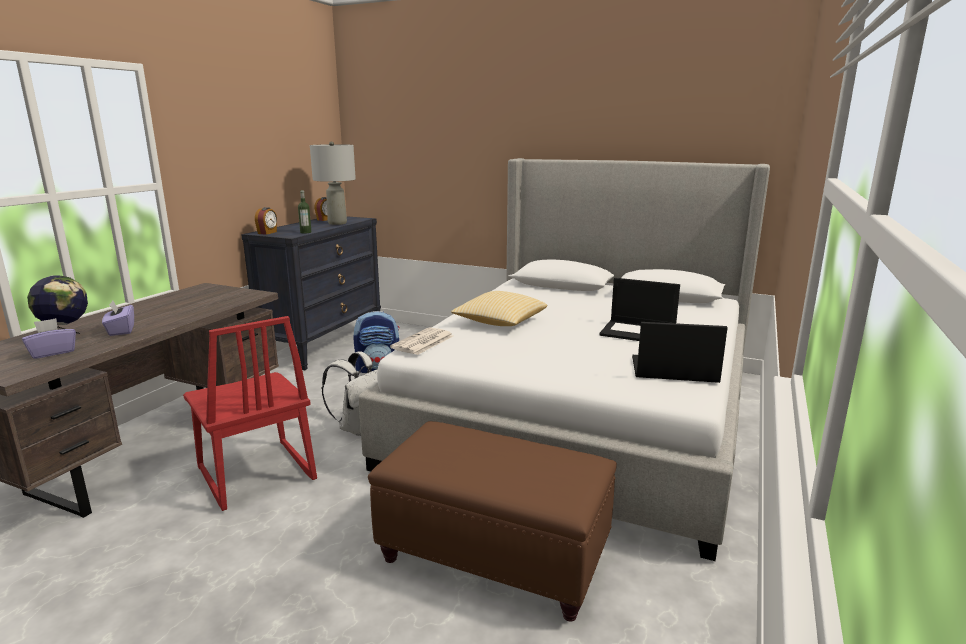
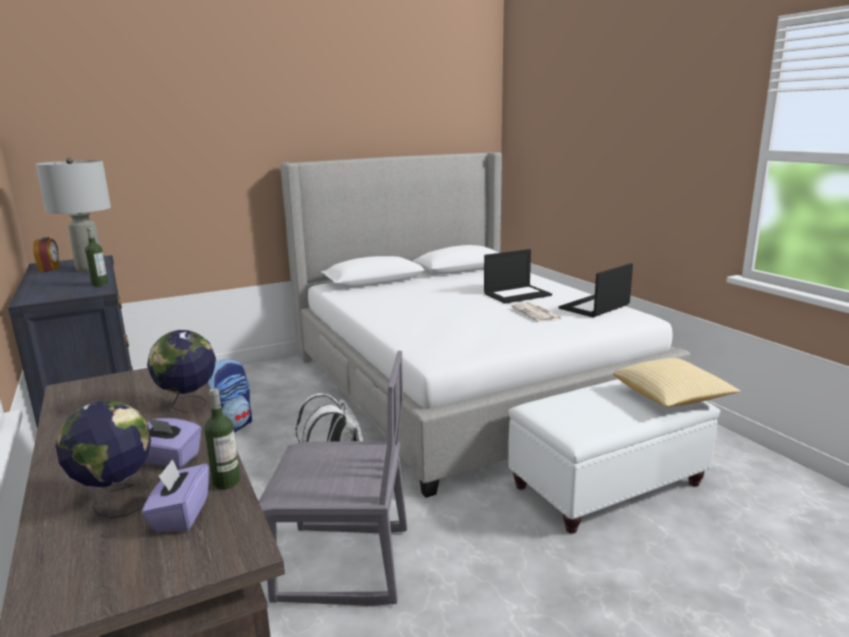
camera: 50 degrees left, 0 degrees up
red chair [183,316,317,511] -> grey chair [259,351,407,606]
alarm clock [255,207,277,235] -> none
brown ottoman [368,421,617,622] -> white ottoman [508,379,720,534]
newspaper [390,327,453,355] -> newspaper moved to [511,302,561,322]
pillow [451,291,547,326] -> pillow moved to [613,358,740,407]
none -> globe [147,330,216,413]
none -> bottle [205,388,240,489]

